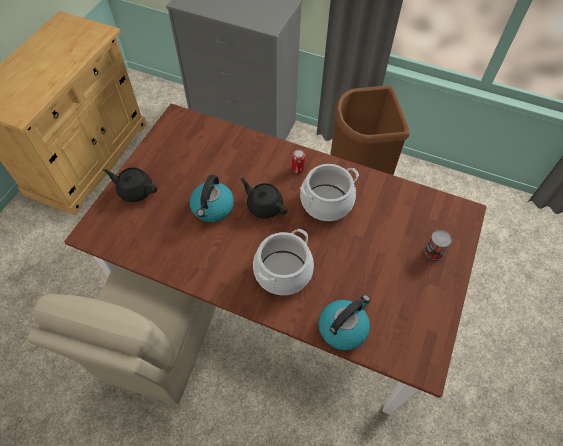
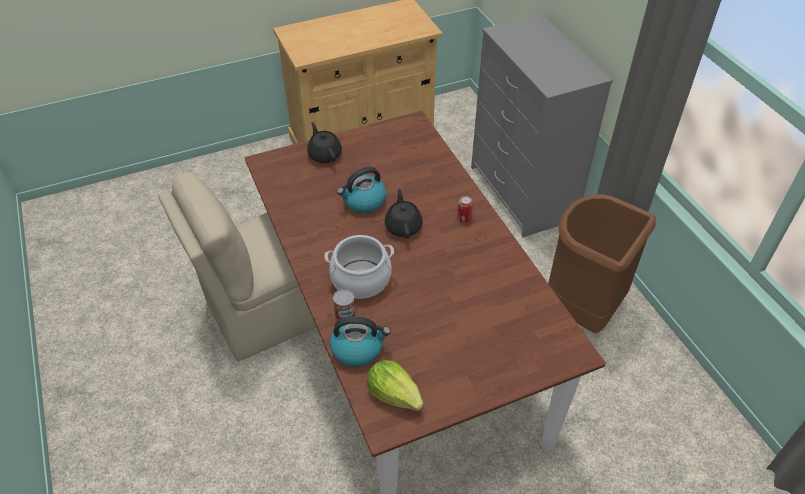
camera: 45 degrees right, 10 degrees down
cooking pot [300,164,359,221] -> none
can [425,230,451,260] -> can moved to [333,289,356,321]
none -> lettuce [367,360,423,411]

